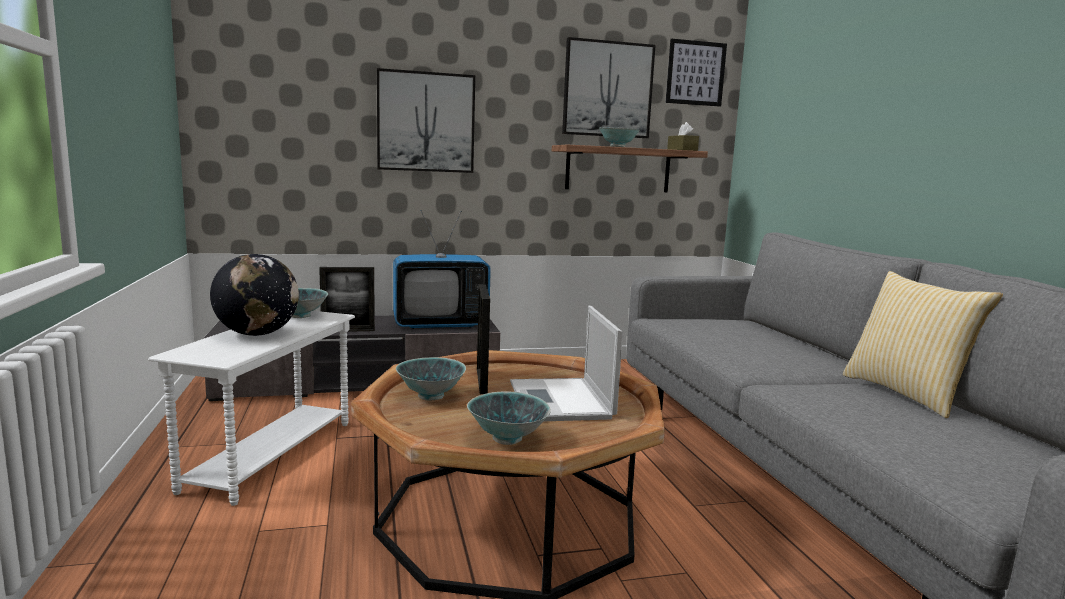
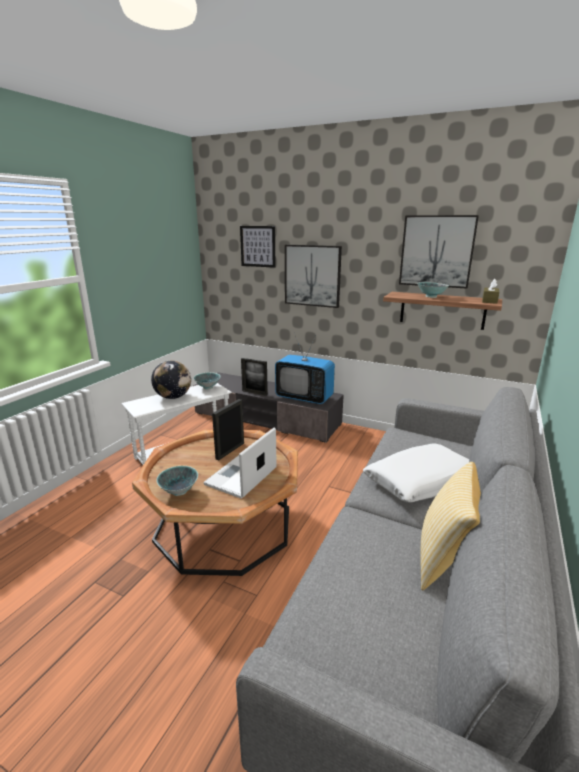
camera: 40 degrees right, 10 degrees up
bowl [396,357,466,401] -> none
picture [666,38,727,107] -> picture moved to [240,226,276,268]
none -> white pillow [363,443,469,503]

